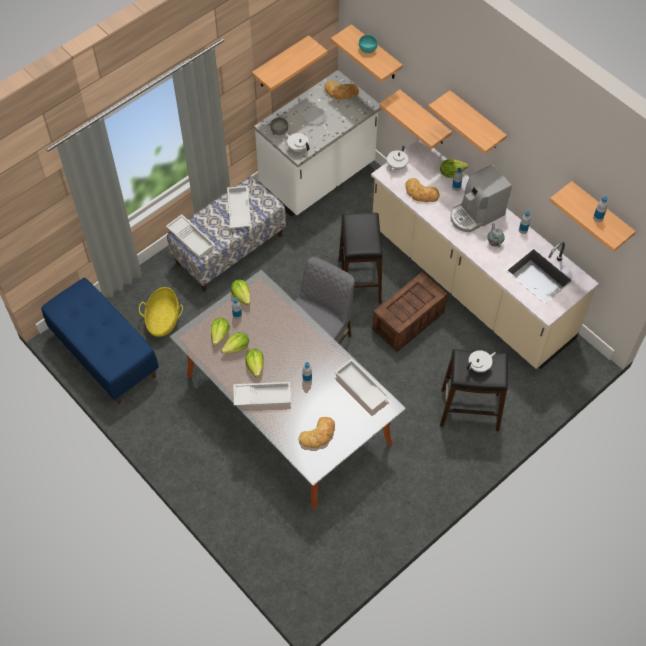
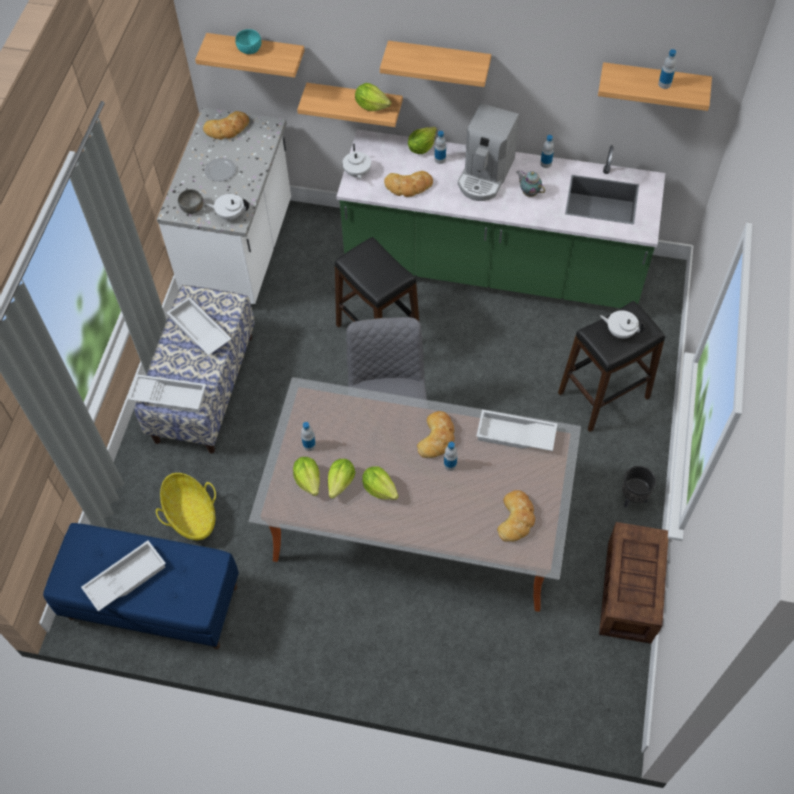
camera: 35 degrees left, 0 degrees up
lettuce [231,280,250,305] -> lettuce moved to [355,83,392,111]
white tray [234,382,291,407] -> white tray moved to [81,541,166,611]
shelf [252,35,328,91] -> none
beige counter [371,140,599,369] -> green counter [336,129,665,308]
crate [372,272,448,352] -> crate moved to [599,522,668,644]
white teapot [467,350,496,373] -> white teapot turned 90 degrees counterclockwise [600,310,645,339]
none -> bread [417,411,455,458]
none -> black planter [622,466,656,508]

